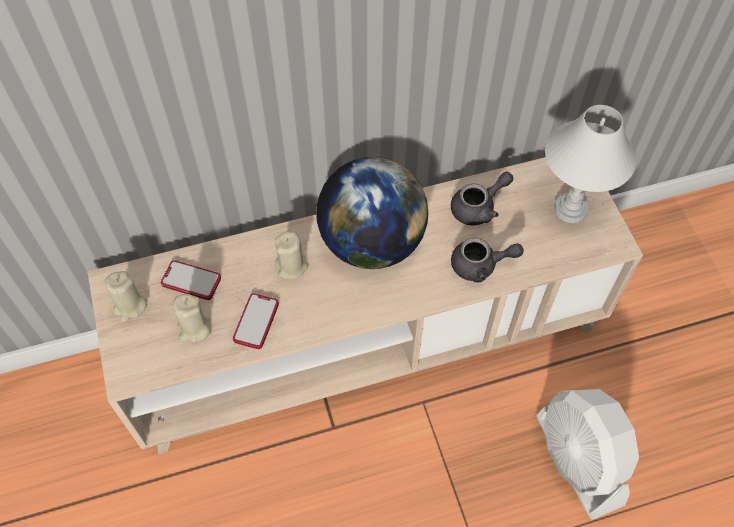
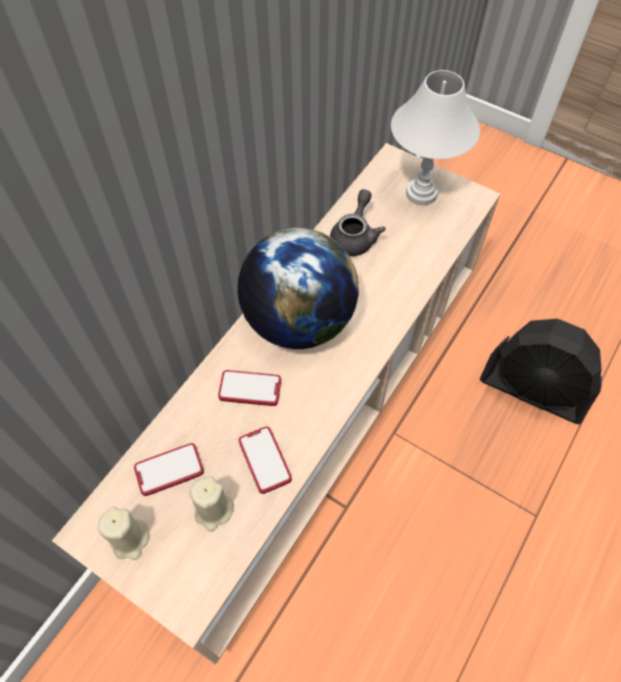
camera: 40 degrees left, 0 degrees up
beige candle [275,231,308,279] -> phone [218,370,281,406]
grey teapot [451,238,524,283] -> none
white fan [536,389,639,520] -> black fan [479,319,602,424]

